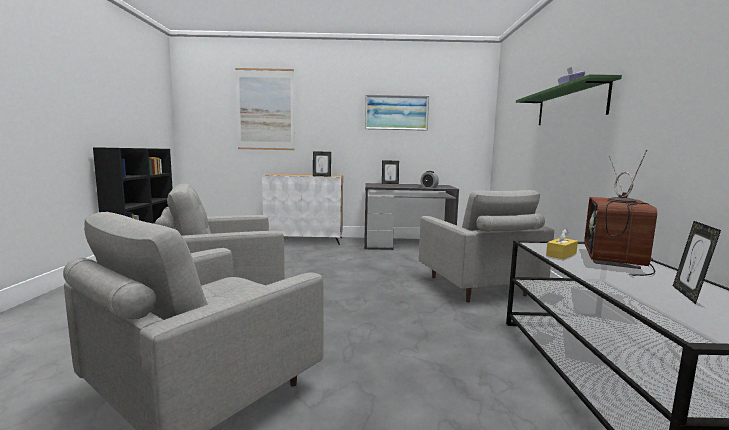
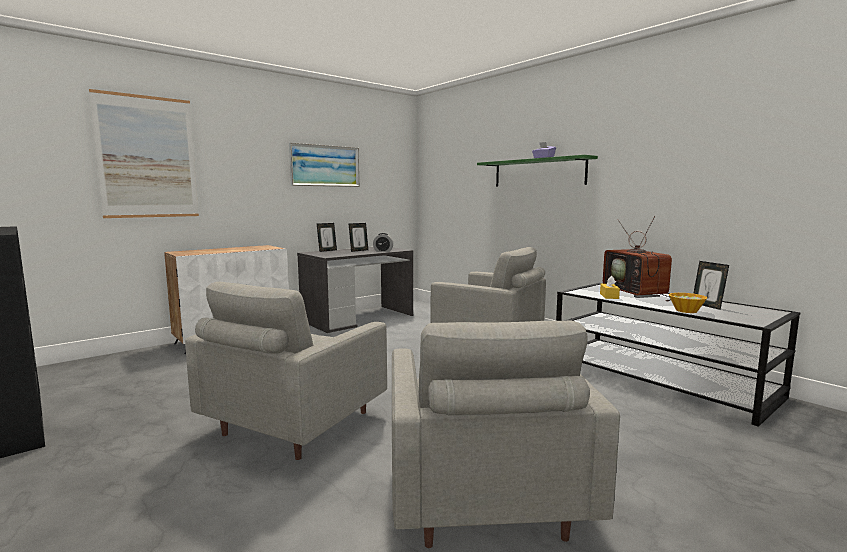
camera: 40 degrees left, 0 degrees up
picture frame [313,151,331,177] -> picture frame moved to [349,223,368,252]
none -> bowl [669,293,708,313]

